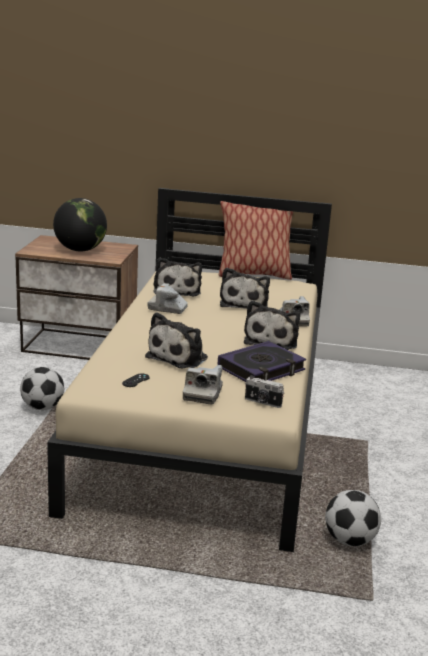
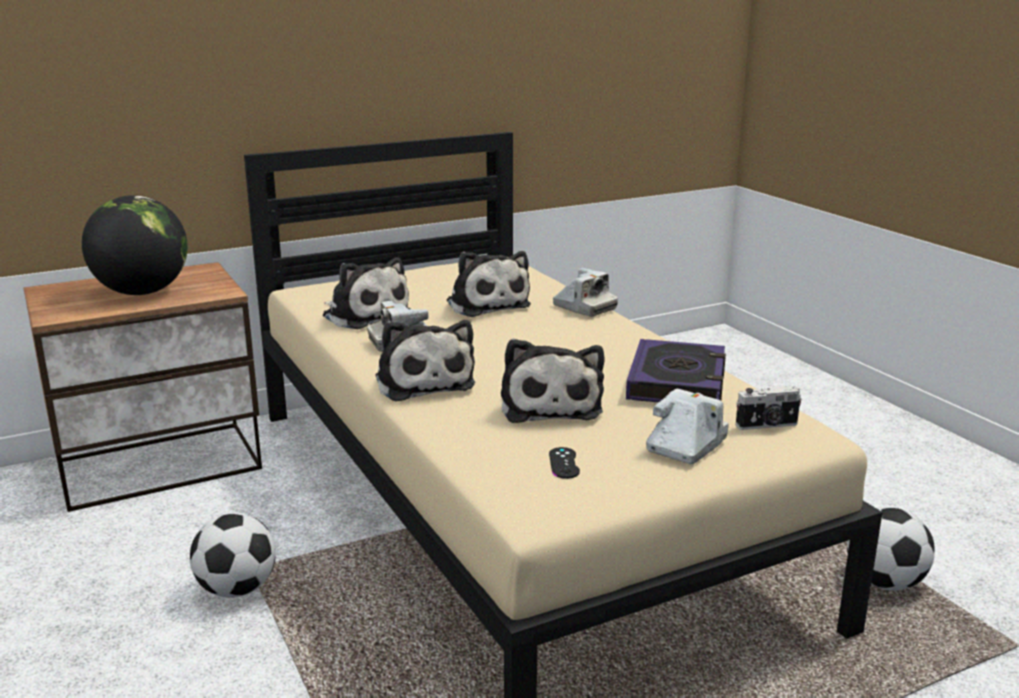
camera: 35 degrees left, 0 degrees up
camera [183,365,223,404] -> camera turned 120 degrees counterclockwise [646,389,729,464]
pillow [219,201,293,280] -> none
plush toy [244,300,300,350] -> plush toy moved to [376,320,476,402]

